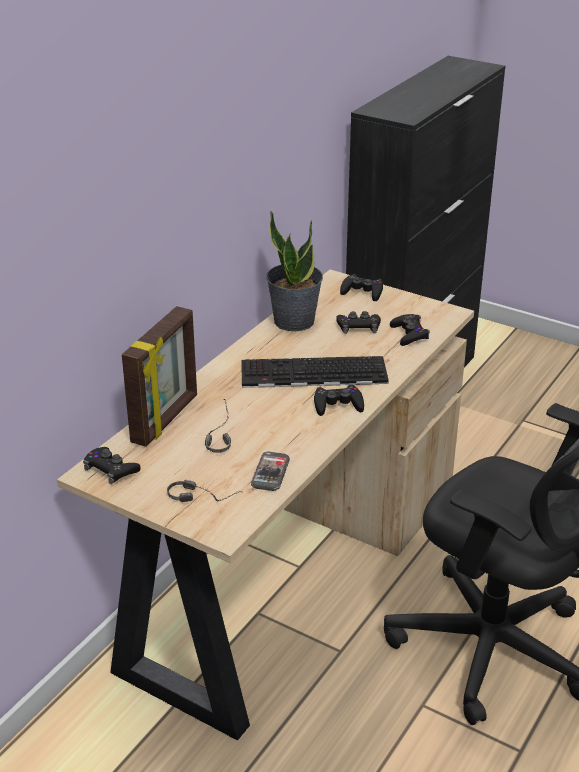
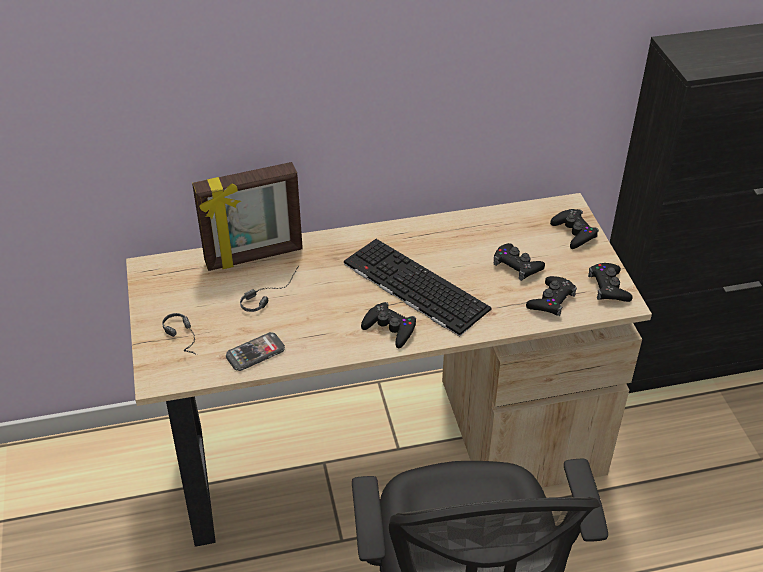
camera: 45 degrees right, 10 degrees up
black game controller [83,447,141,484] -> black game controller moved to [588,263,633,302]
potted plant [266,211,323,331] -> none

